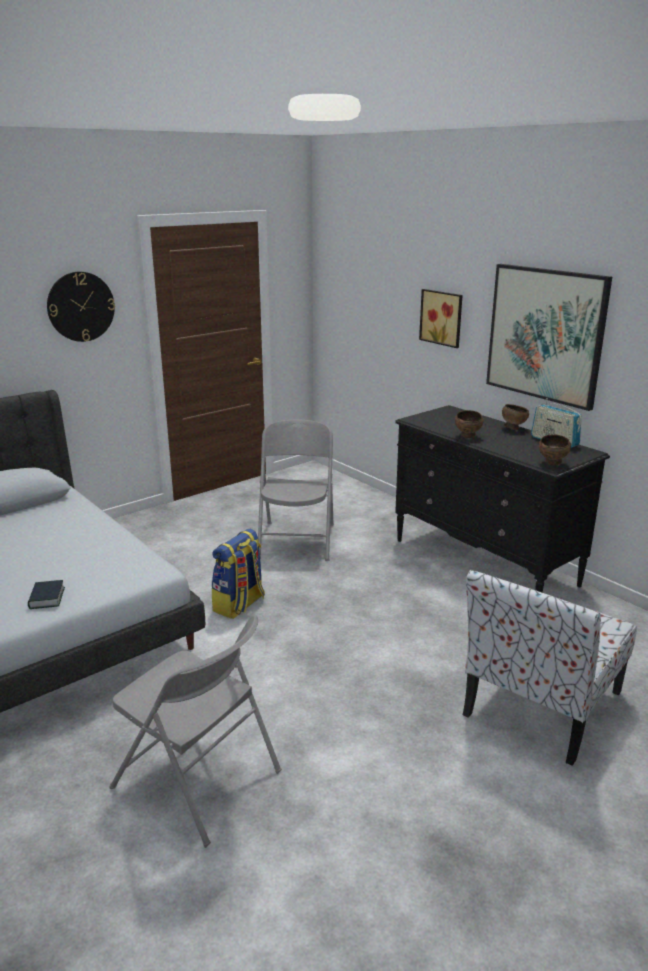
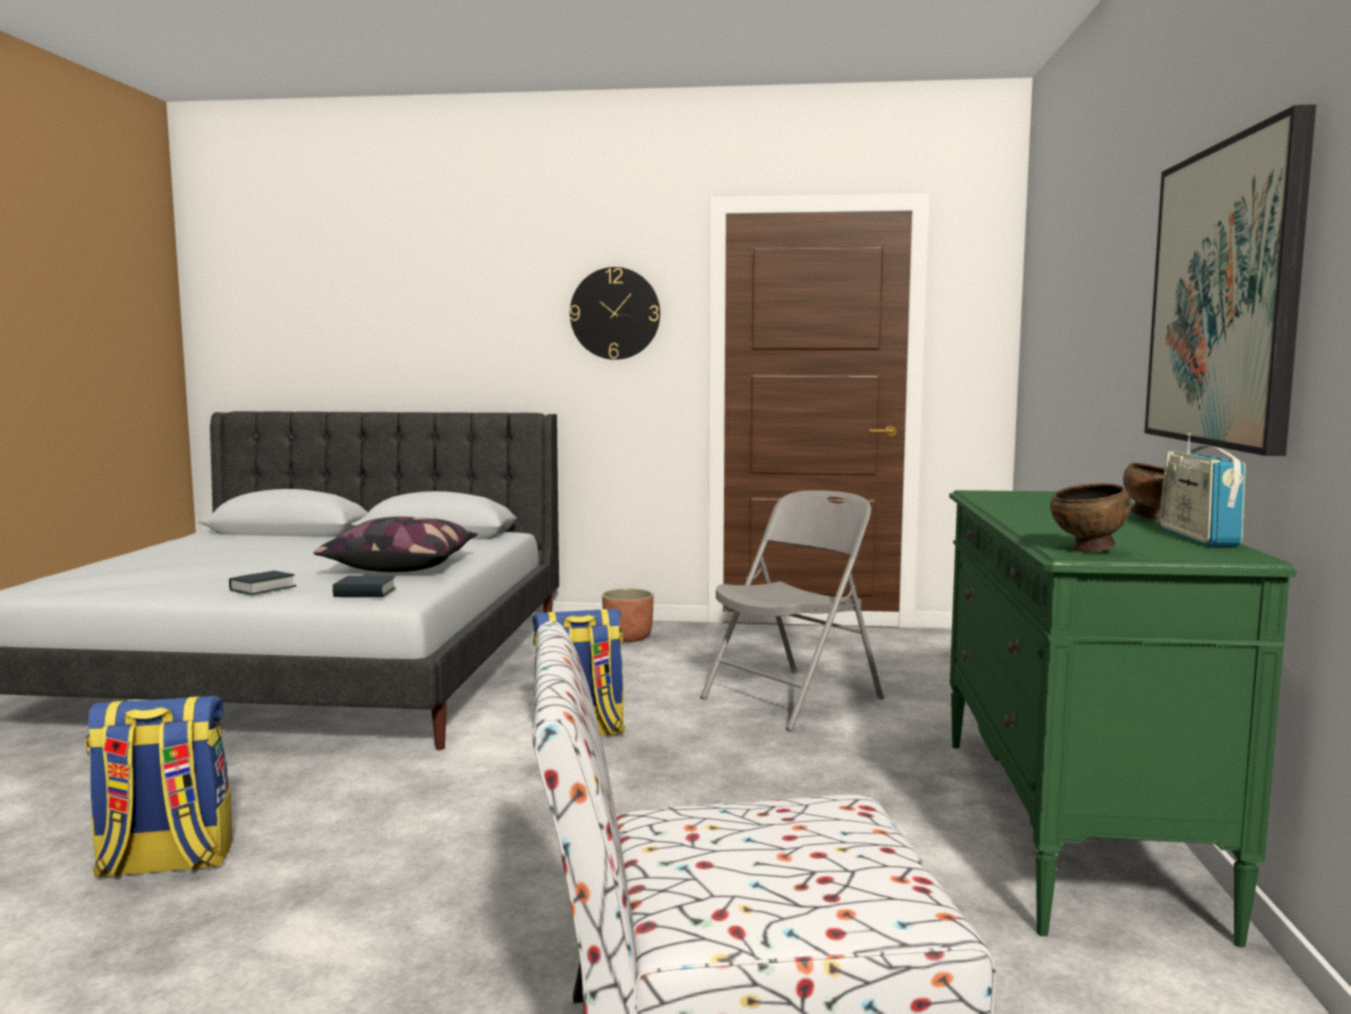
camera: 45 degrees right, 15 degrees down
grey chair [109,615,282,848] -> backpack [85,696,232,878]
black dresser [395,405,610,592] -> green dresser [949,490,1297,947]
picture [419,289,463,348] -> none
brown bowl [455,410,484,438] -> none
none -> pillow [313,516,478,572]
none -> book [332,576,396,597]
none -> planter [602,588,654,642]

